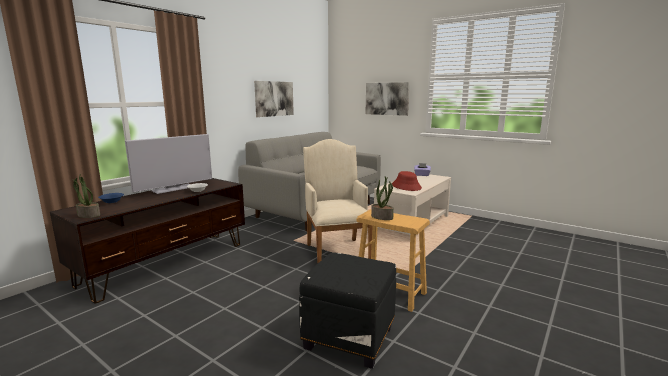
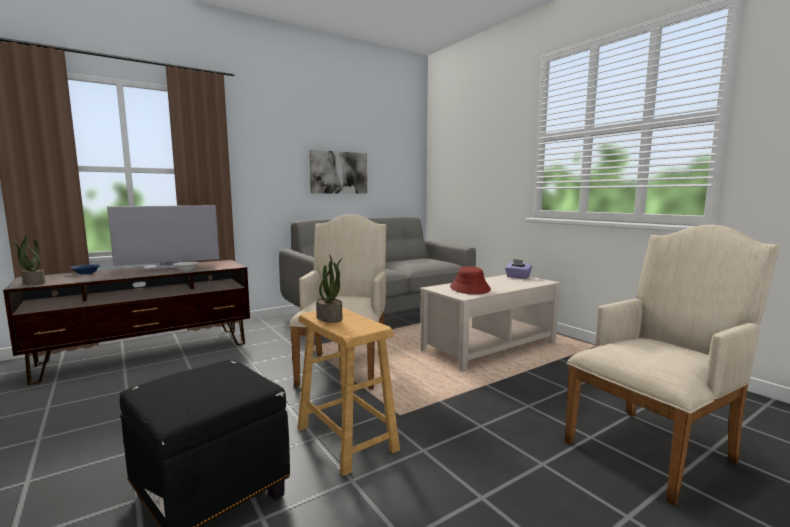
camera: 20 degrees right, 5 degrees down
picture [365,82,410,116] -> none
none -> beige armchair [565,225,779,506]

